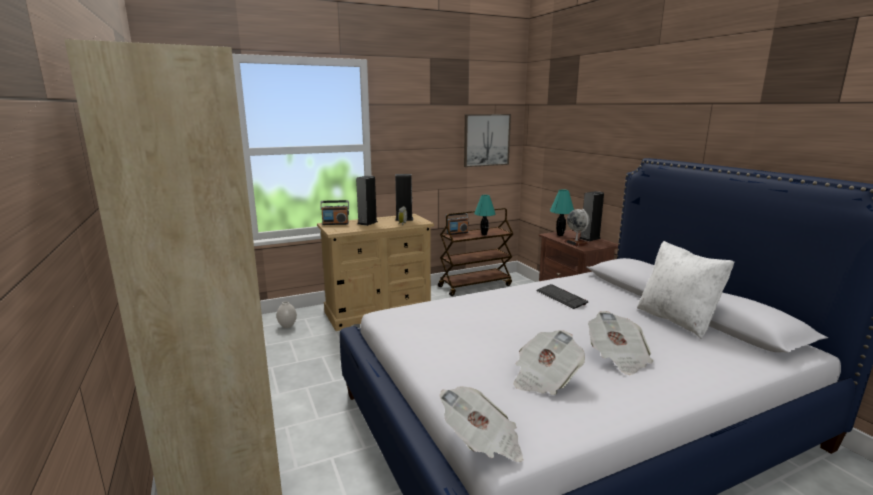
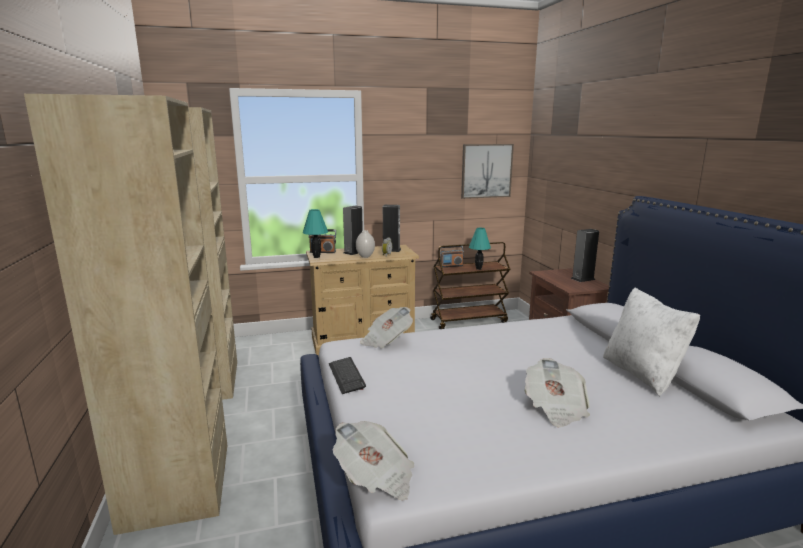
camera: 10 degrees right, 0 degrees up
white vase [277,301,297,328] -> white vase moved to [356,230,375,258]
newspaper [513,330,585,395] -> newspaper moved to [360,307,413,349]
keyboard [536,284,589,309] -> keyboard moved to [329,357,366,394]
turquoise table lamp [550,189,574,236] -> turquoise table lamp moved to [303,209,328,258]
globe [564,209,590,247] -> none

